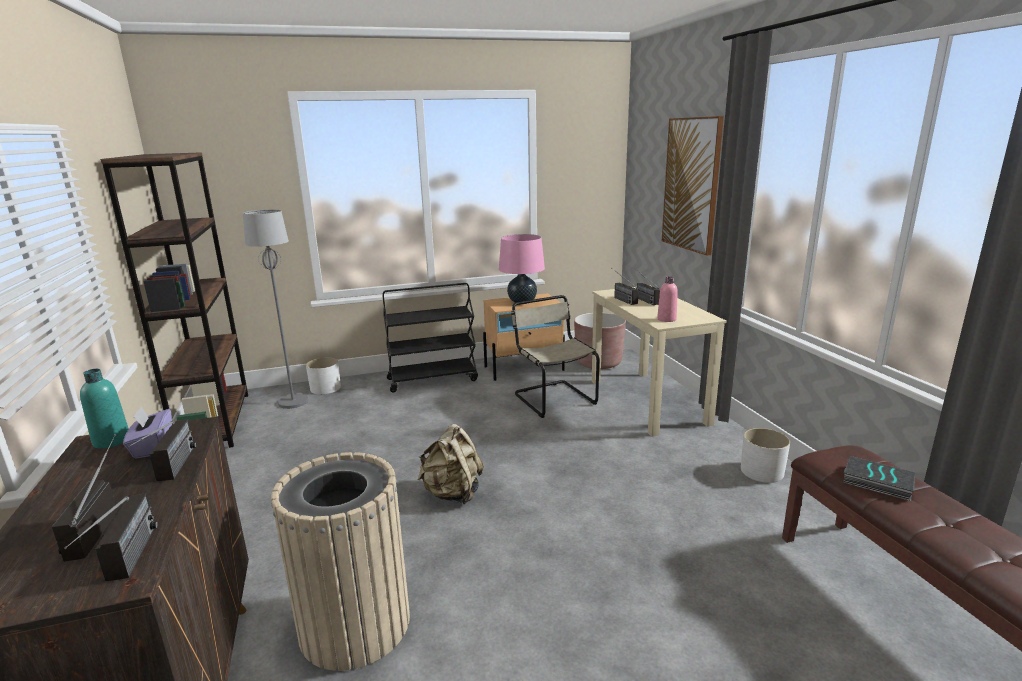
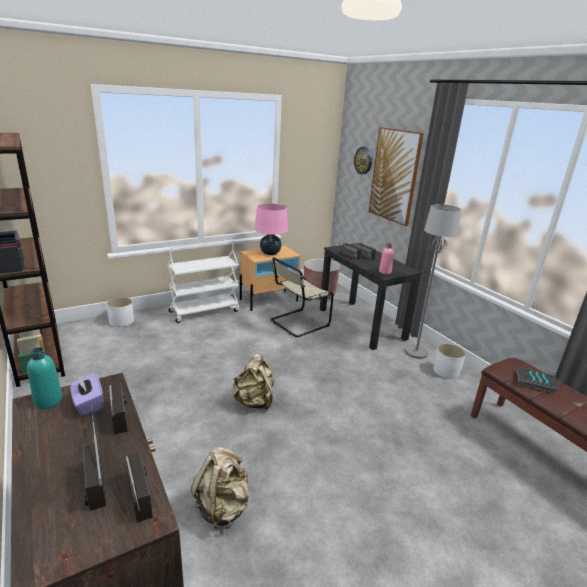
camera: 15 degrees left, 5 degrees up
grey floor lamp [243,209,308,409] -> grey floor lamp moved to [405,204,461,359]
beige trash can [271,452,410,671] -> beige backpack [191,447,249,530]
black cart [383,283,478,393] -> white cart [168,240,239,323]
beige chair [511,295,599,418] -> beige chair turned 90 degrees counterclockwise [270,257,334,337]
beige desk [592,285,727,437] -> black desk [320,243,422,350]
none -> wall clock [354,147,372,174]

